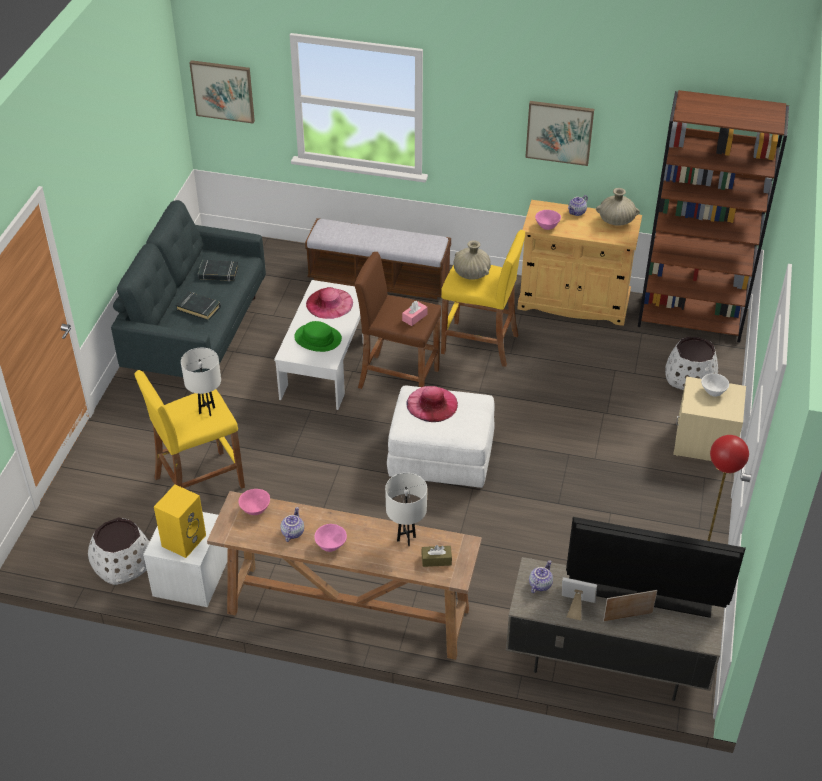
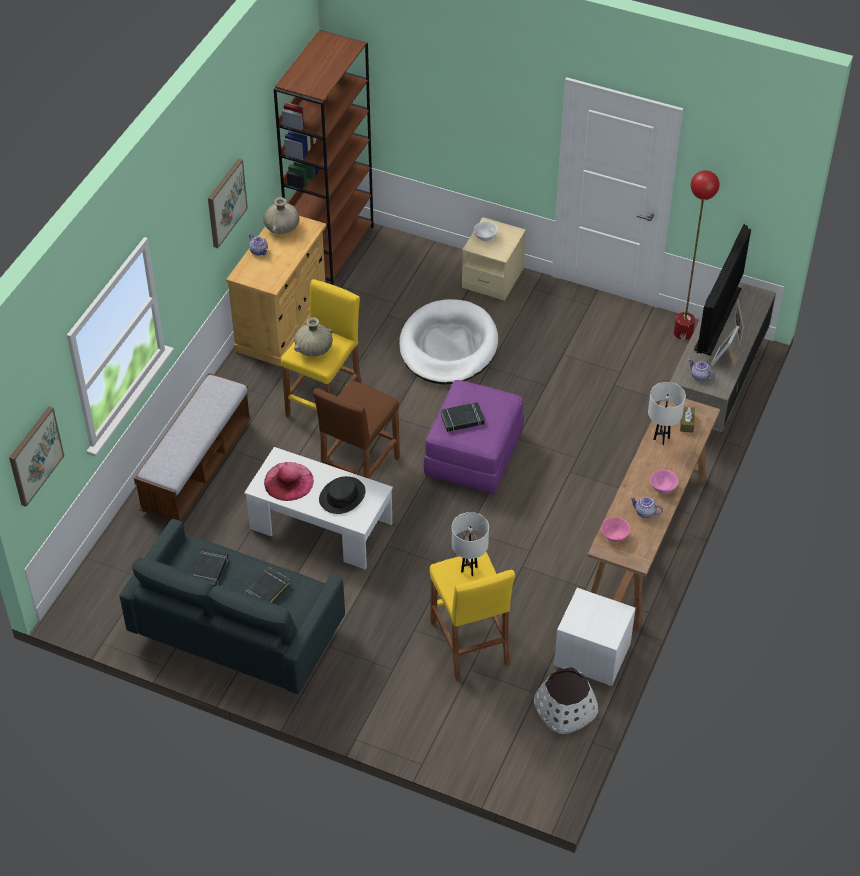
camera: 80 degrees left, 5 degrees up
yellow speaker [154,484,206,558] -> none
green hat [294,321,342,352] -> black hat [319,476,366,514]
white ottoman [387,386,495,488] -> purple ottoman [423,380,524,493]
pink tissue box [402,301,427,326] -> none
pink hat [406,386,458,422] -> black book [441,402,485,432]
pink bowl [535,210,561,230] -> none
white planter [665,337,718,390] -> none
none -> white dog bed [399,299,498,385]

